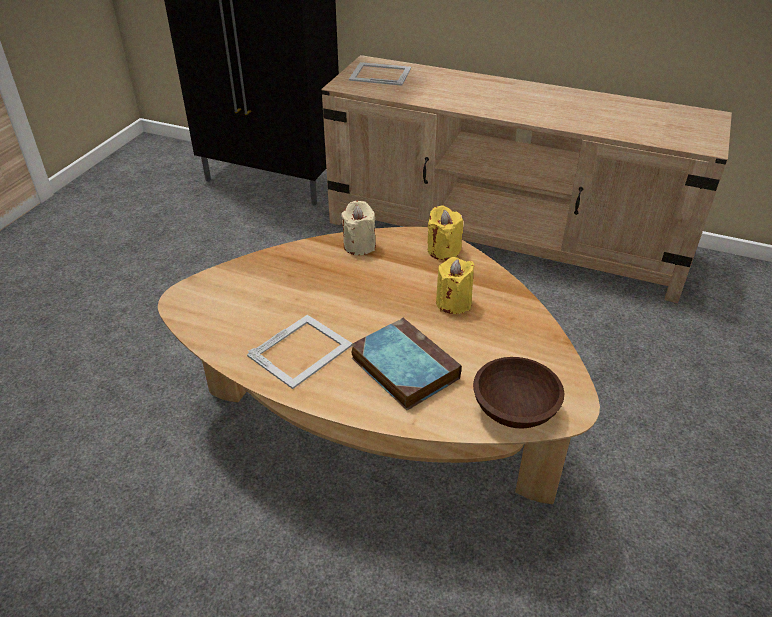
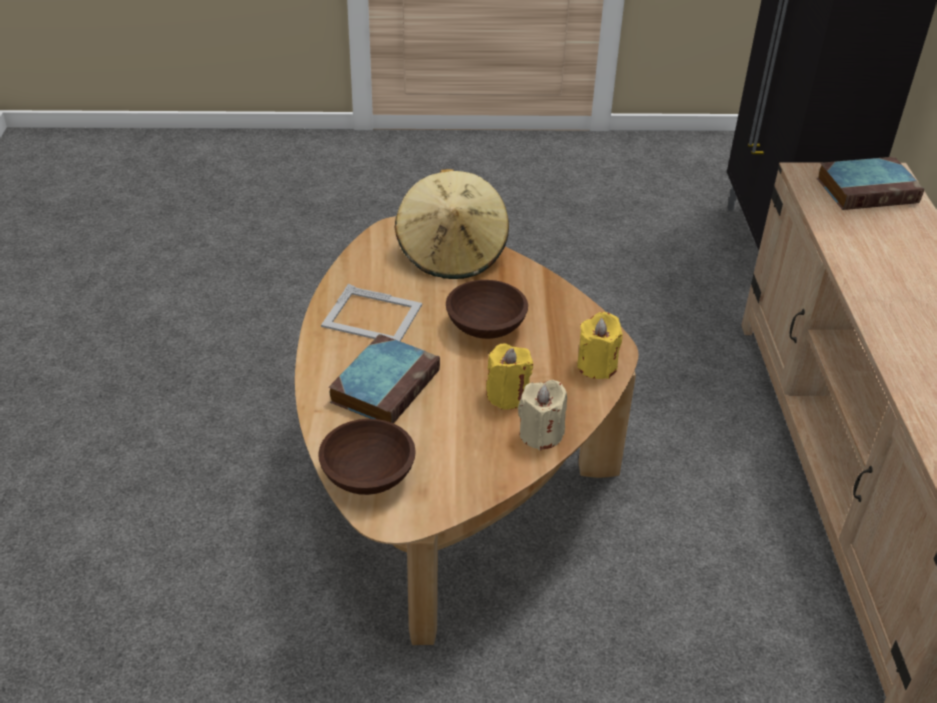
camera: 65 degrees right, 0 degrees up
beige candle [341,201,376,255] -> beige candle moved to [518,380,567,451]
picture frame [349,62,411,86] -> book [816,157,924,210]
none -> beige hat [394,169,509,279]
none -> brown bowl [446,280,528,339]

